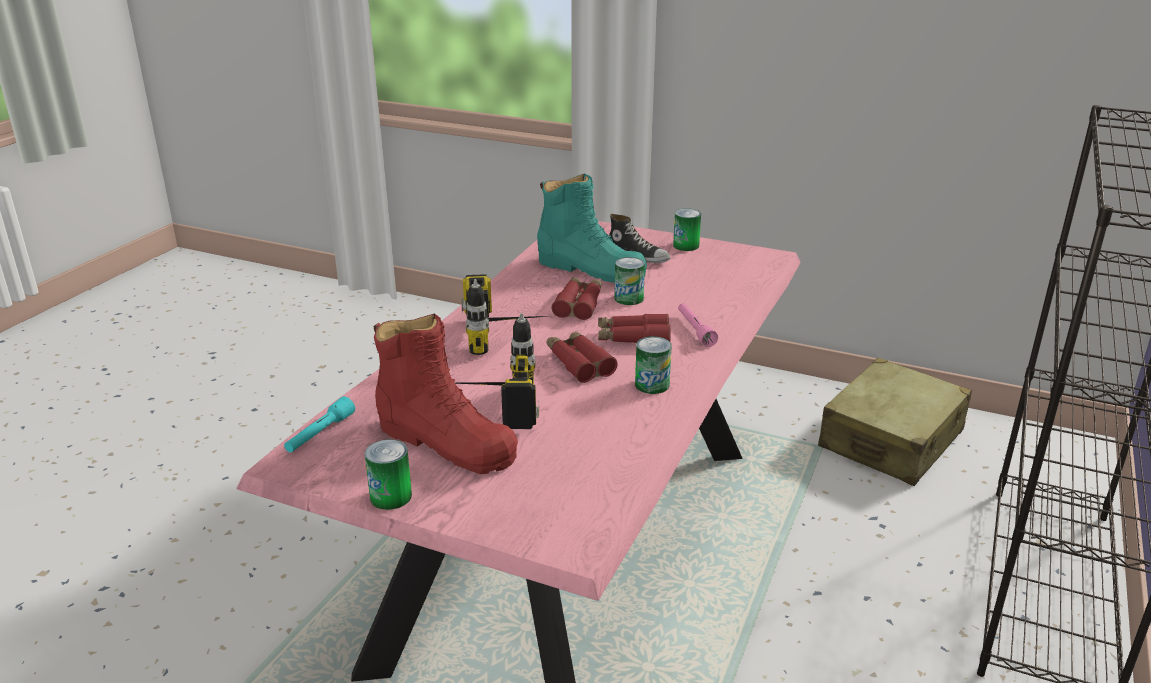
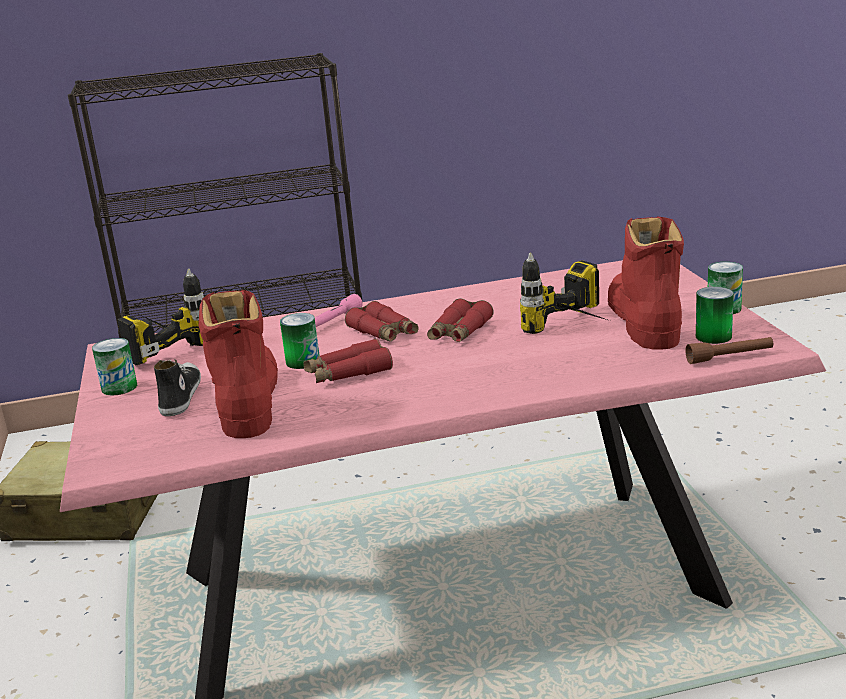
camera: 125 degrees left, 5 degrees down
turquoise flashlight [284,396,355,452] -> brown flashlight [685,337,773,364]
power drill [462,274,547,355] -> power drill moved to [118,269,204,365]
turquoise boot [537,174,647,283] -> red boot [199,290,278,438]
can [635,336,672,394] -> can moved to [696,287,734,344]

